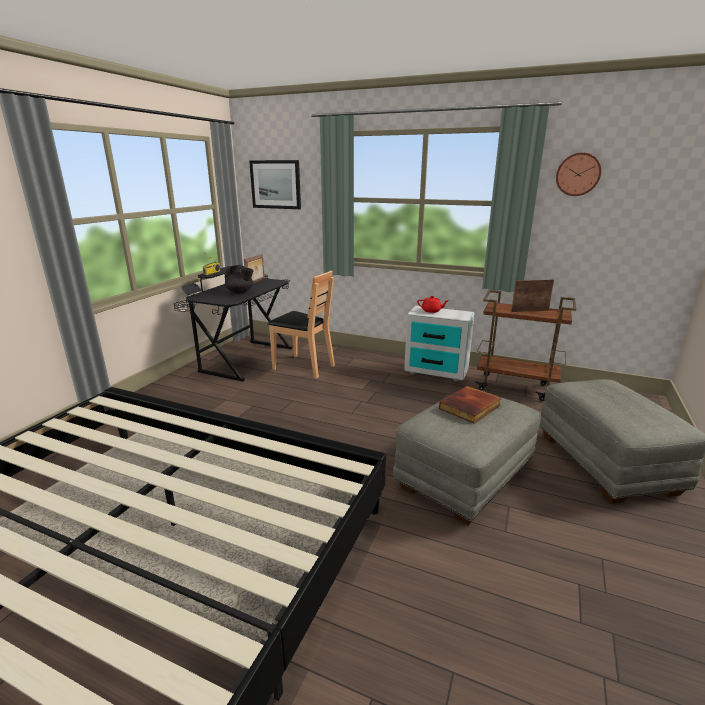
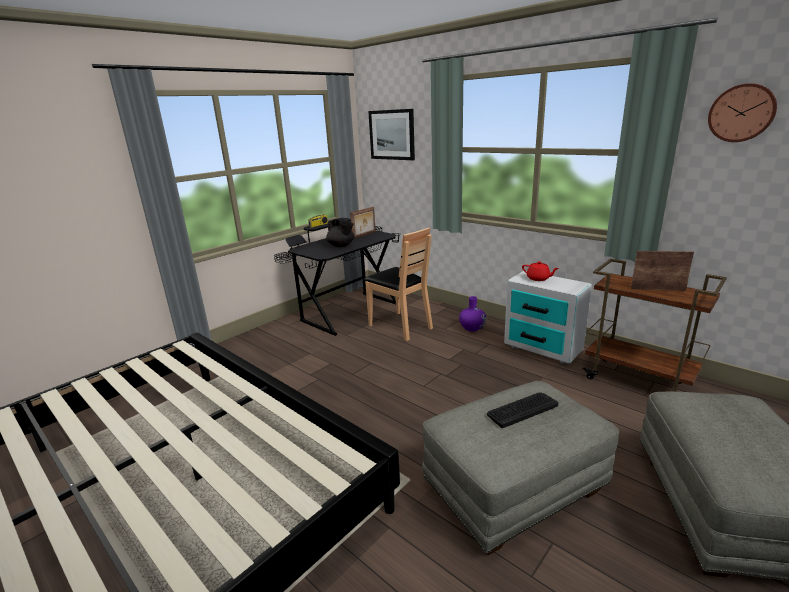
camera: 20 degrees right, 0 degrees up
book [439,386,501,424] -> keyboard [487,392,558,428]
none -> purple vase [459,296,486,332]

